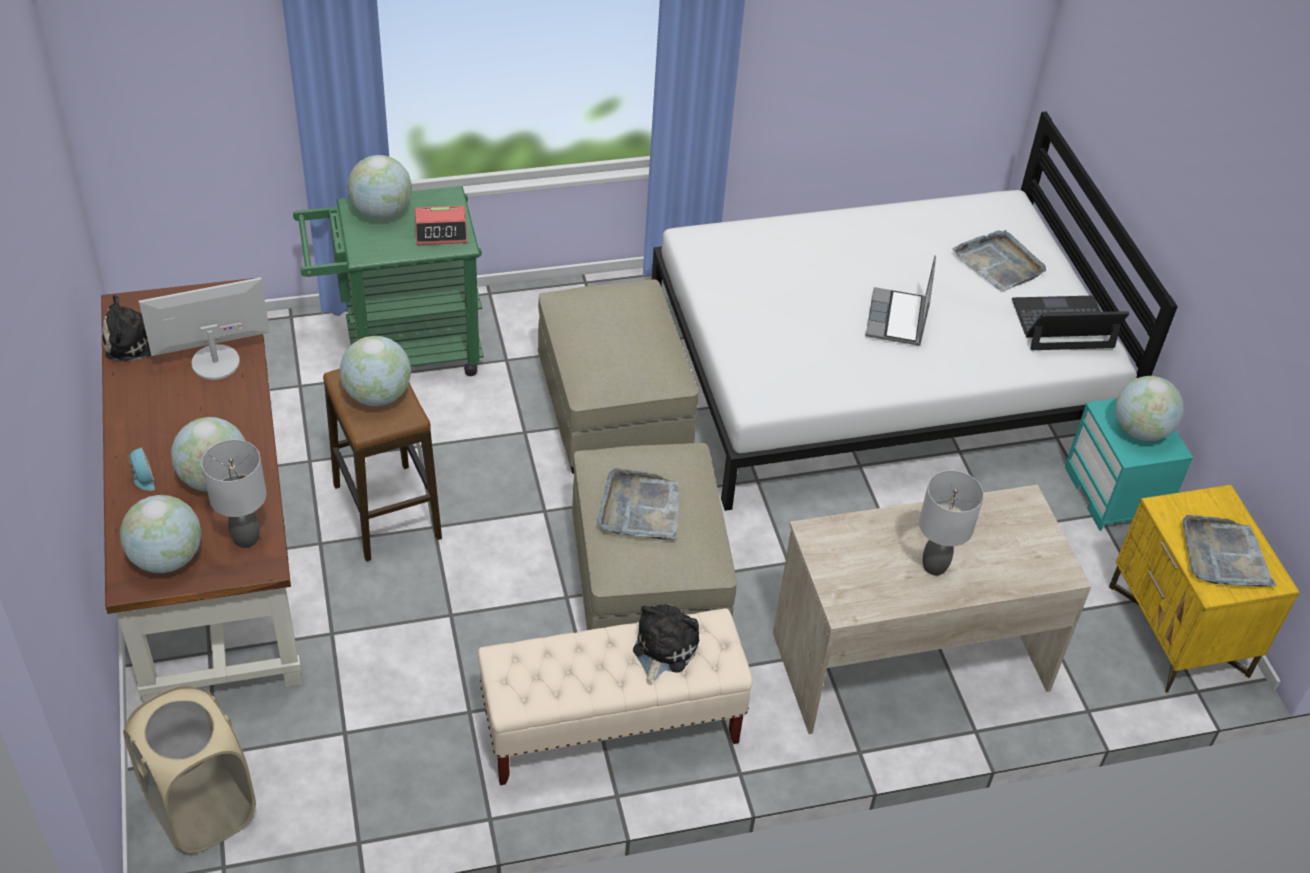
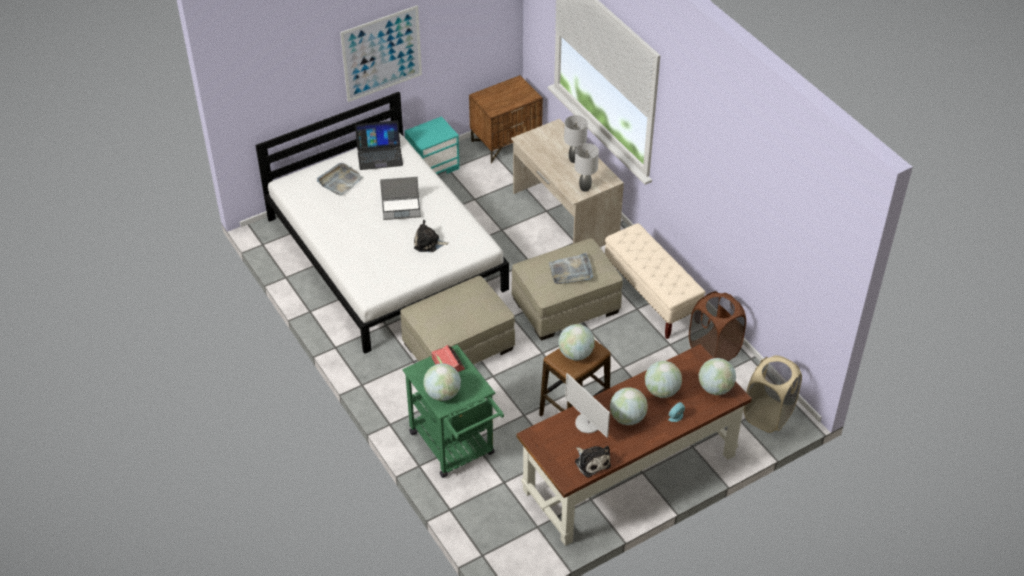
camera: 105 degrees left, 0 degrees up
grey table lamp [202,440,267,548] -> grey table lamp moved to [575,143,599,192]
plush toy [633,604,699,685] -> plush toy moved to [414,220,449,252]
laptop [1012,296,1129,350] -> laptop turned 75 degrees counterclockwise [355,120,403,170]
yellow nightstand [1109,485,1300,693] -> brown nightstand [469,75,543,163]
globe [1116,376,1184,441] -> globe moved to [610,387,648,425]
grey tray [1183,515,1276,587] -> none
none -> picture [340,5,422,102]
none -> brown laundry basket [689,291,746,361]

